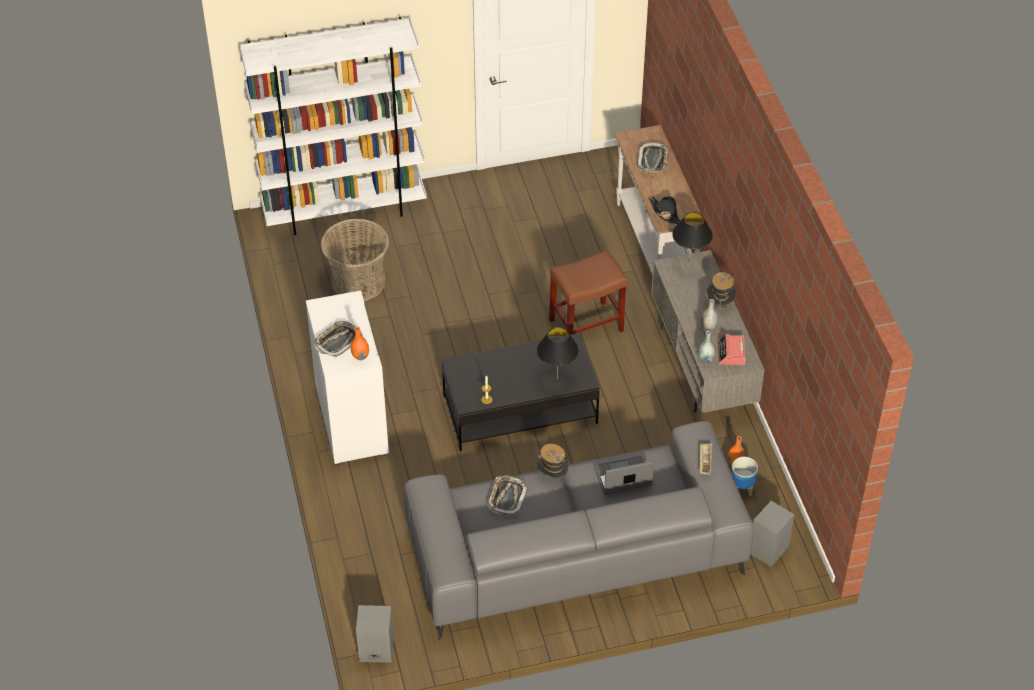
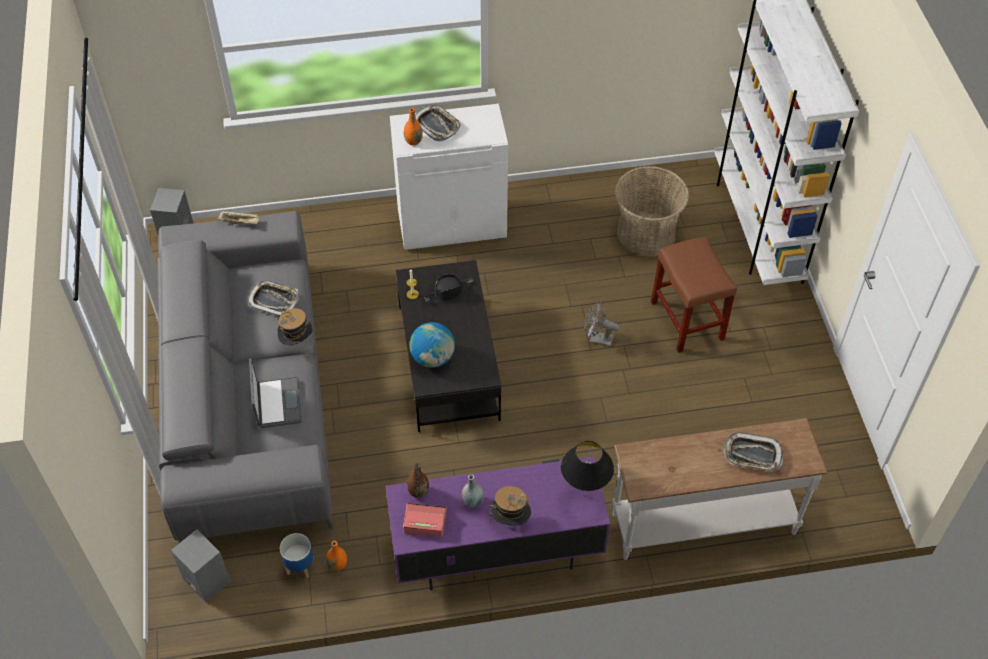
camera: 95 degrees right, 5 degrees up
black table lamp [537,327,579,377] -> globe [409,322,455,368]
brown stool [549,250,627,335] -> brown stool moved to [651,236,737,353]
black hat [649,196,681,224] -> black hat moved to [424,274,474,303]
grey tv stand [651,250,765,413] -> purple tv stand [385,456,610,591]
grey vase [698,331,716,364] -> brown vase [407,463,429,498]
beige tray [700,443,712,475] -> beige tray moved to [218,210,259,224]
none -> grey fan [584,302,619,347]

